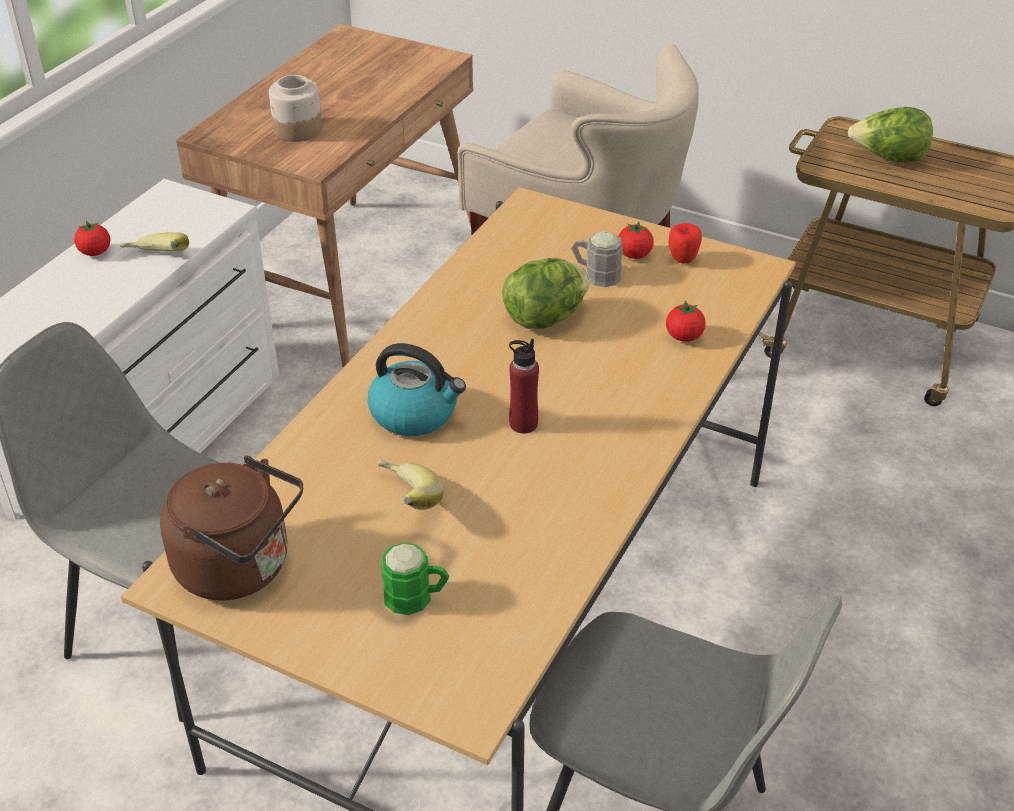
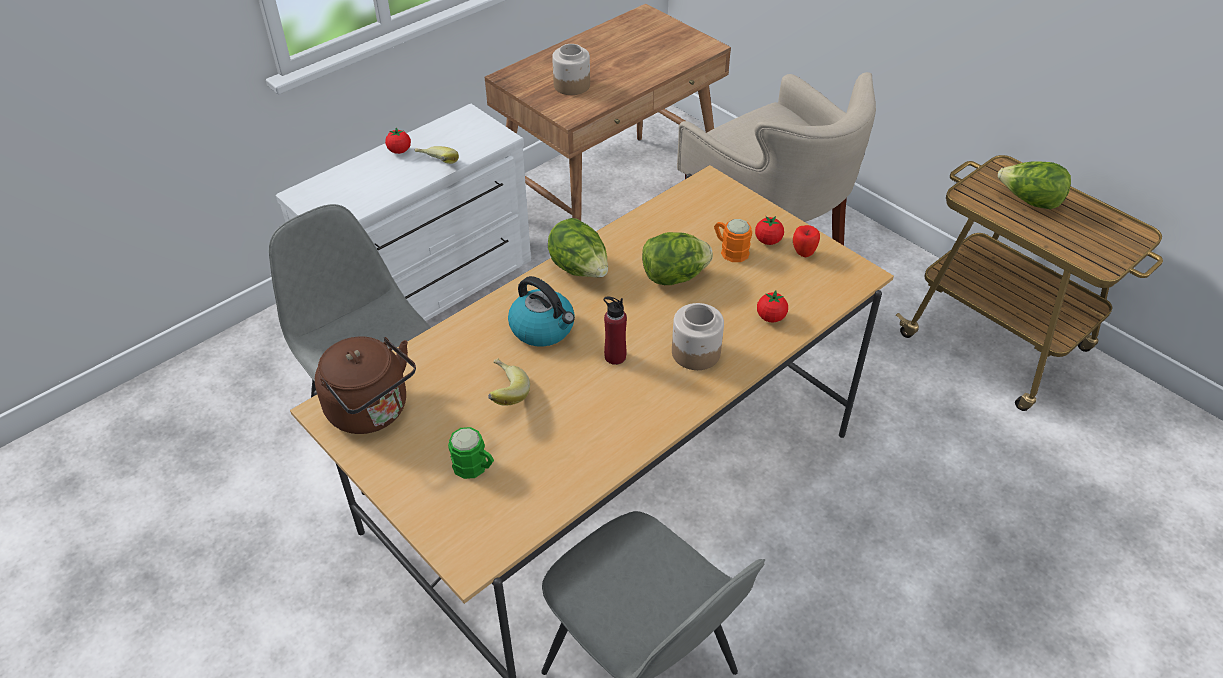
camera: 20 degrees right, 5 degrees up
grey mug [571,231,623,287] -> orange mug [714,219,752,262]
none -> lettuce [548,218,608,277]
none -> jar [672,303,724,370]

